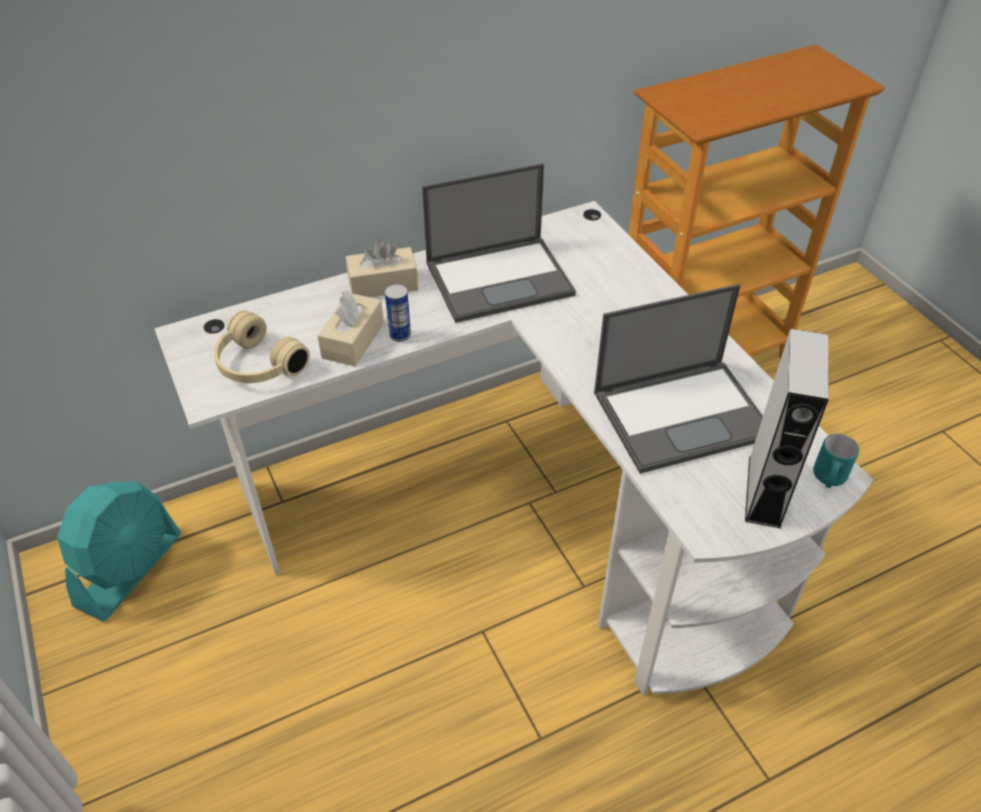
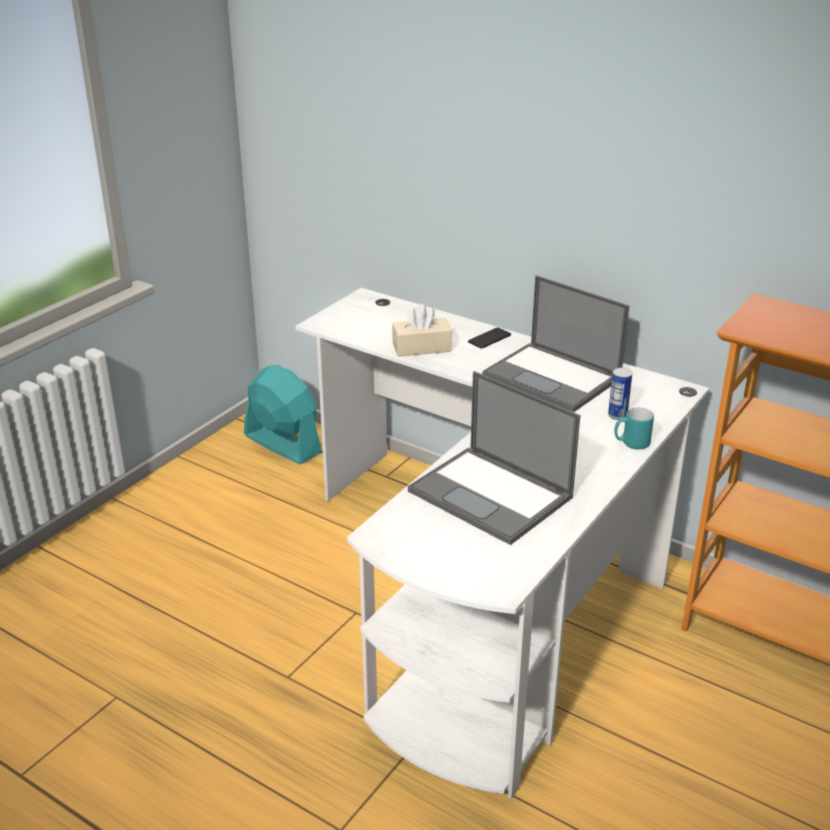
camera: 60 degrees right, 15 degrees down
turquoise fan [57,481,181,621] -> turquoise fan turned 135 degrees counterclockwise [244,365,322,464]
beige headphones [214,310,310,383] -> none
beige tissue box [346,240,418,297] -> phone [468,327,511,348]
can [385,284,411,342] -> can moved to [608,368,632,420]
grey speaker [745,329,829,529] -> none
turquoise mug [813,434,859,488] -> turquoise mug moved to [614,408,654,449]

